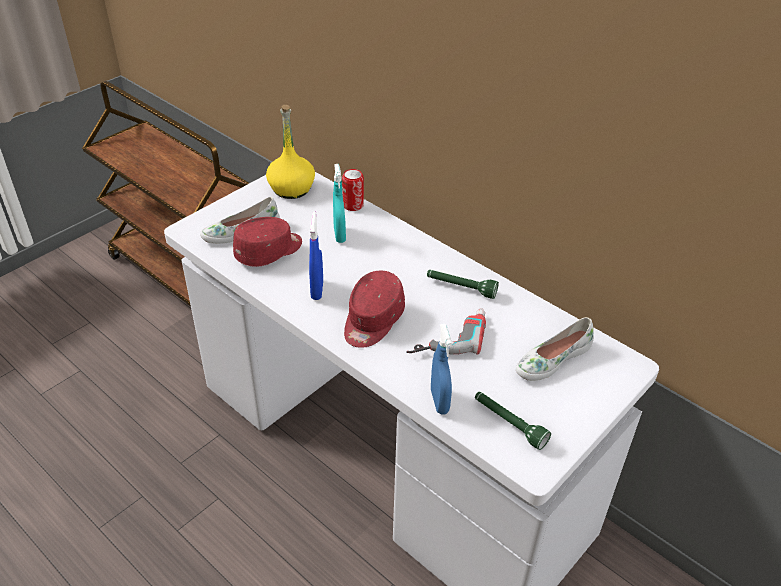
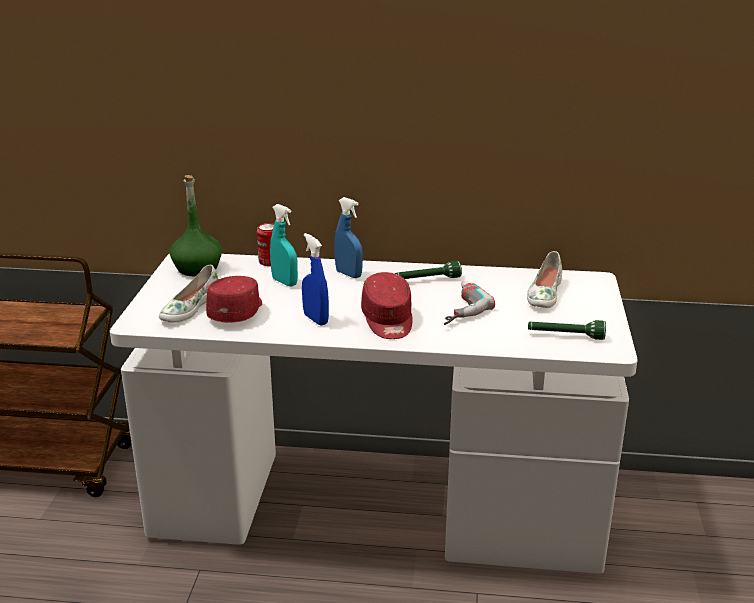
camera: 35 degrees left, 15 degrees down
yellow bottle [266,105,315,199] -> green bottle [170,175,222,276]
blue spray bottle [431,324,452,414] -> blue spray bottle moved to [334,197,363,278]

